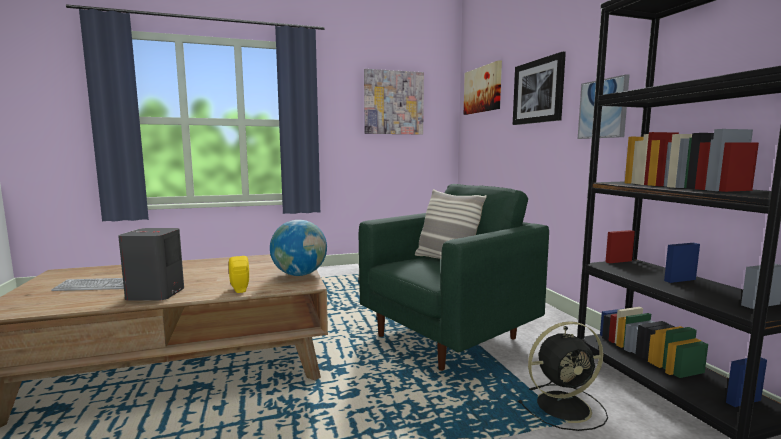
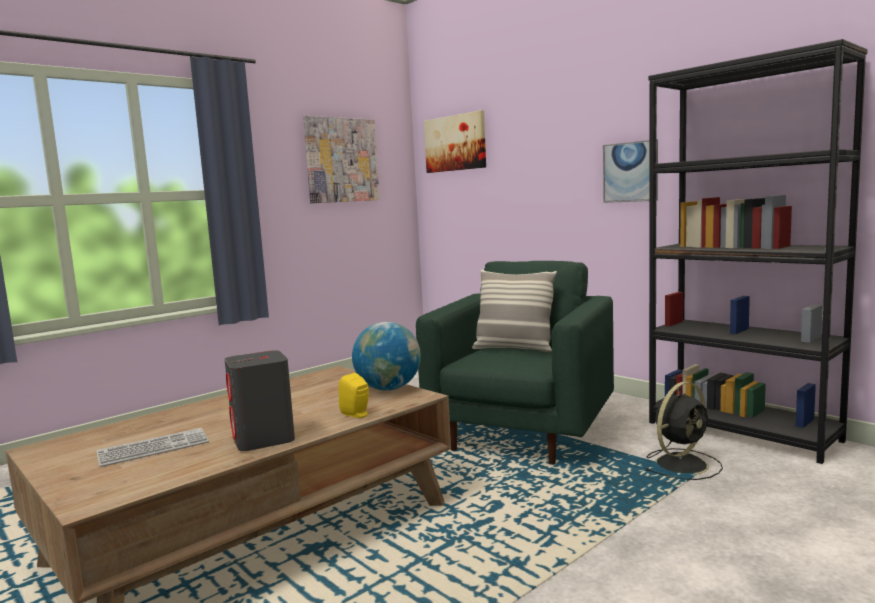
camera: 25 degrees left, 0 degrees up
picture [513,52,566,125] -> none

